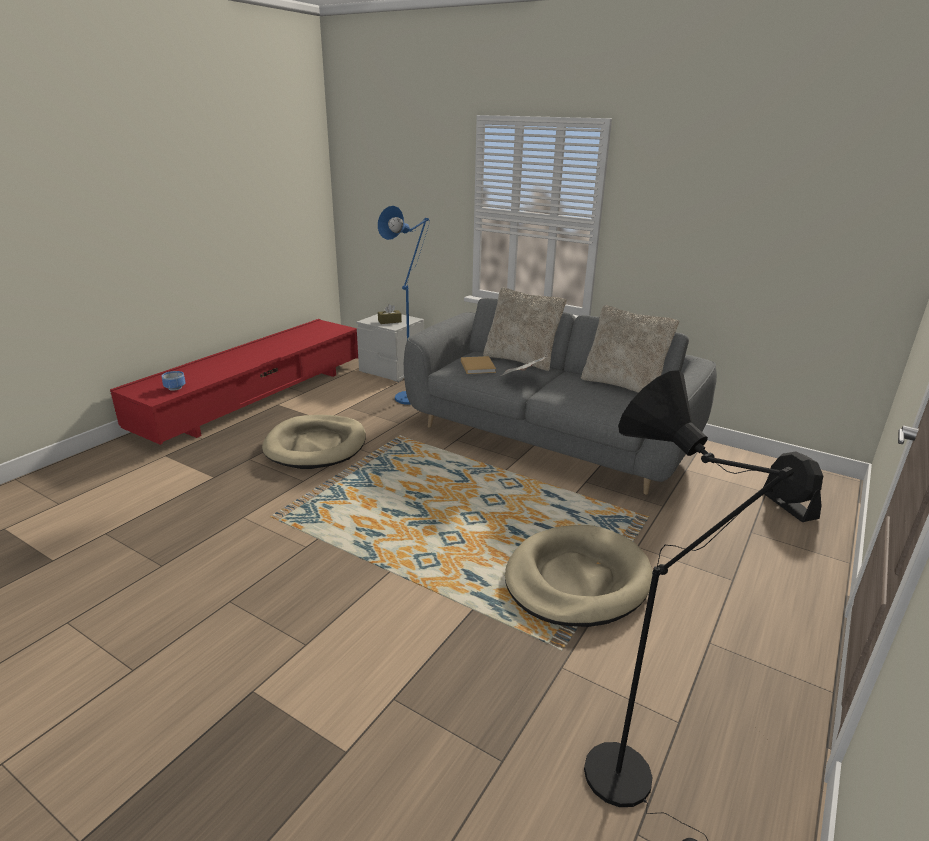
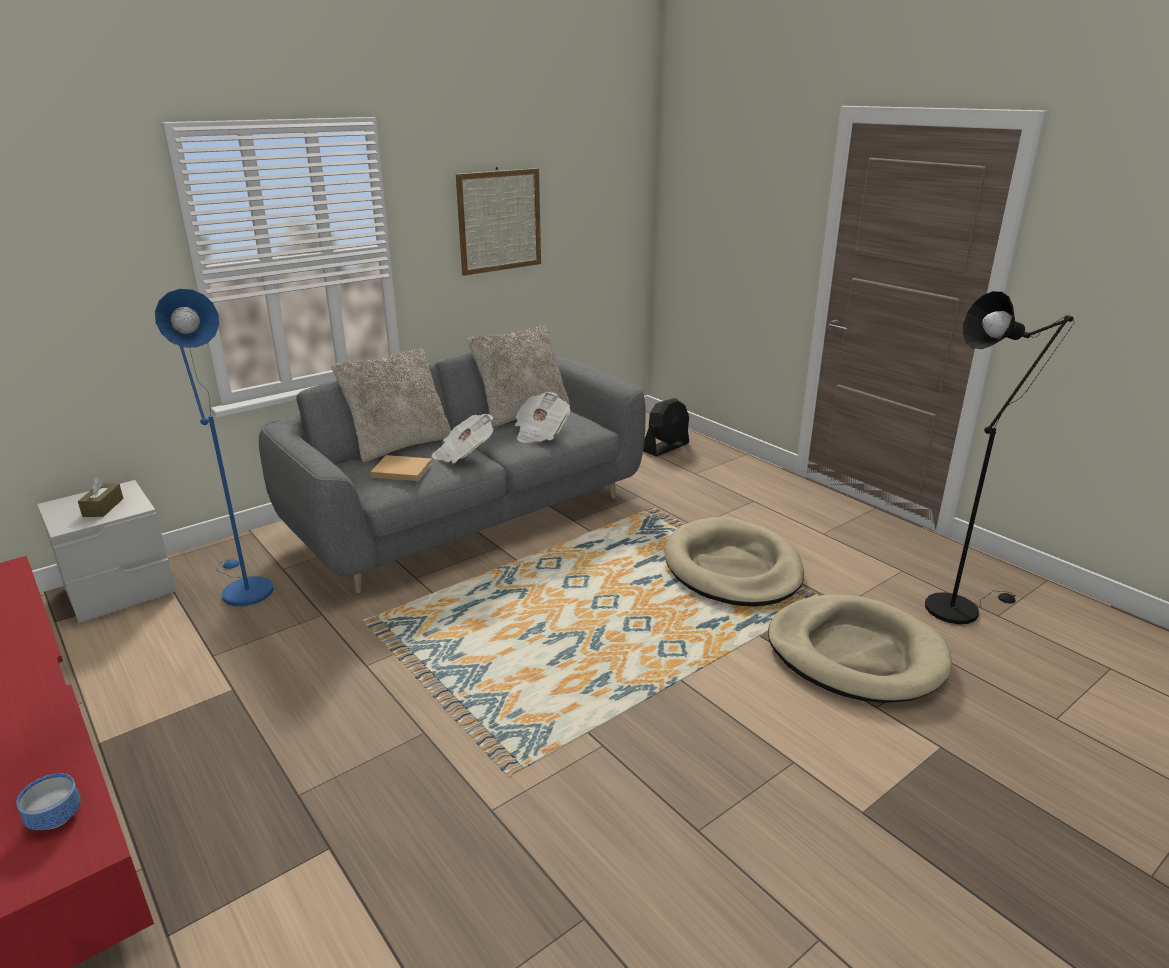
camera: 70 degrees left, 0 degrees up
beige dog bed [262,415,366,469] -> beige dog bed moved to [768,595,952,703]
black fan [763,452,823,522] -> black fan turned 45 degrees counterclockwise [643,398,689,457]
none -> picture [456,167,541,276]
none -> newspaper [515,392,570,443]

